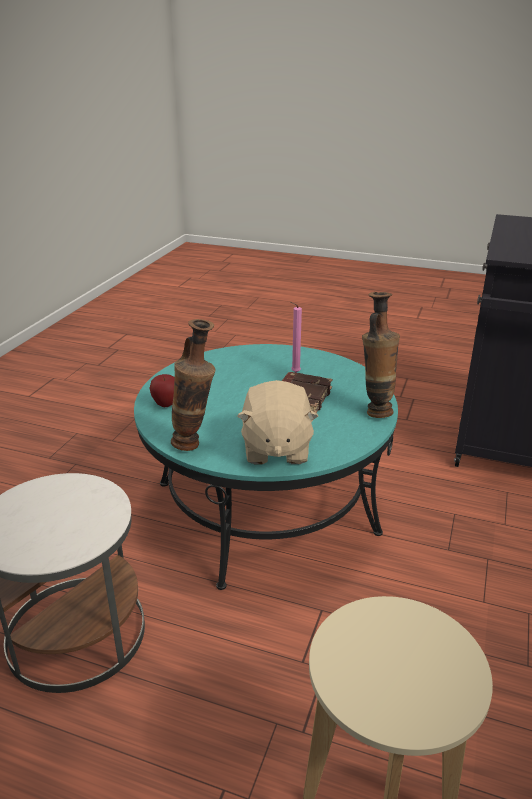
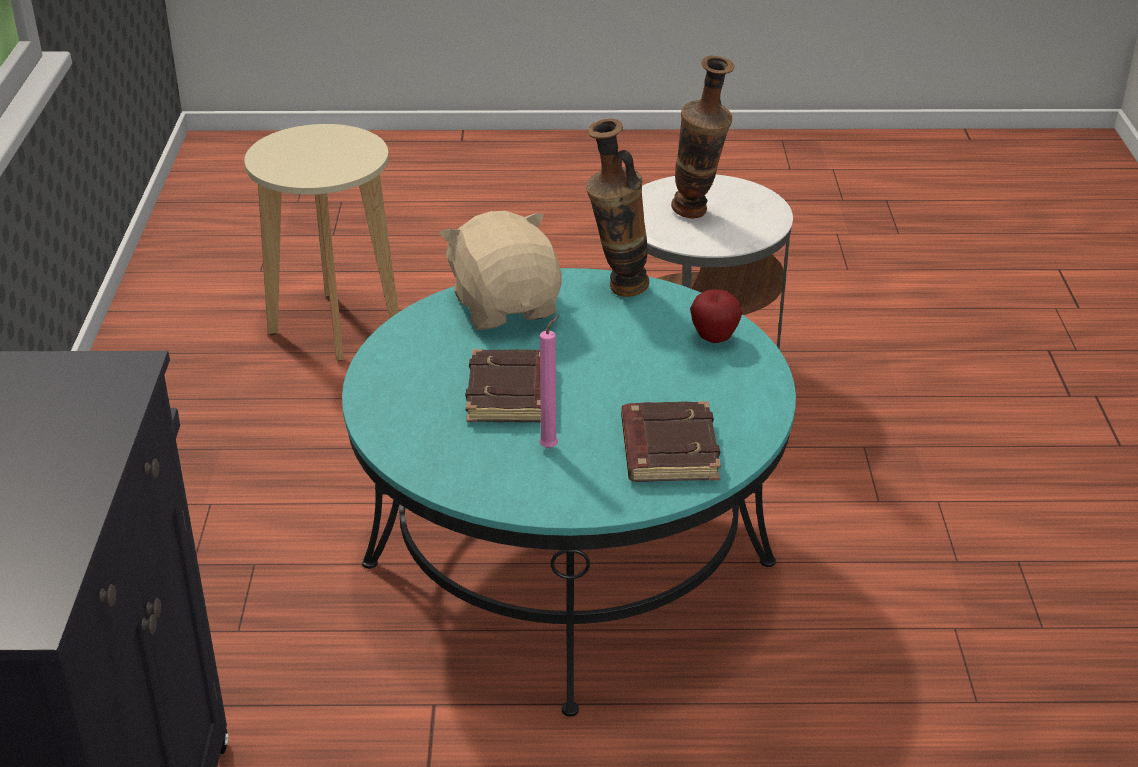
camera: 160 degrees right, 5 degrees up
vase [362,292,400,418] -> vase moved to [671,56,734,219]
none -> brown book [621,401,721,482]

